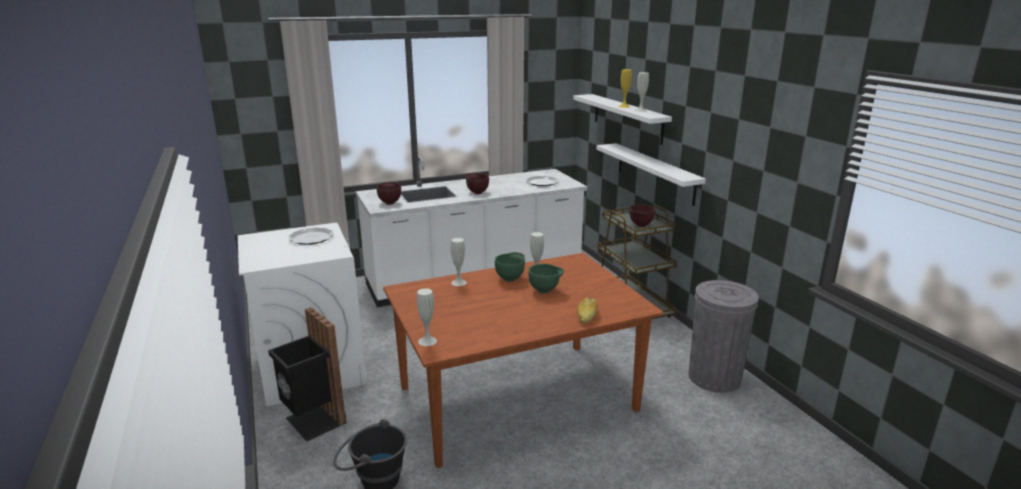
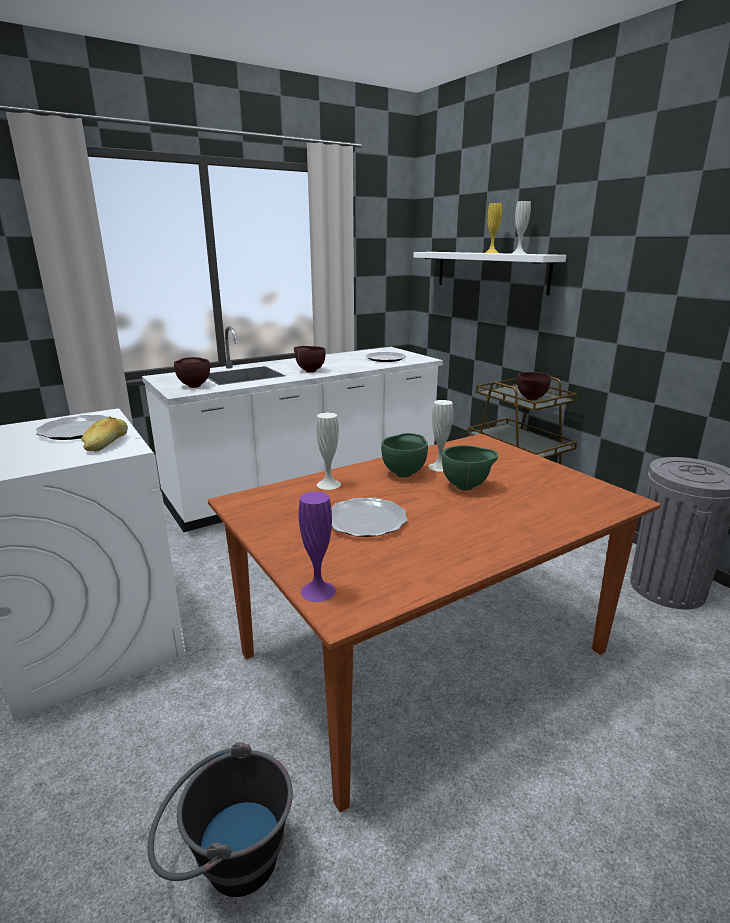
camera: 10 degrees left, 0 degrees up
black trash can [268,307,346,441] -> none
white vase [417,288,437,346] -> purple vase [299,491,336,602]
bread [577,297,598,323] -> bread moved to [81,416,128,451]
white shelf [596,143,706,206] -> none
none -> plate [331,497,408,537]

